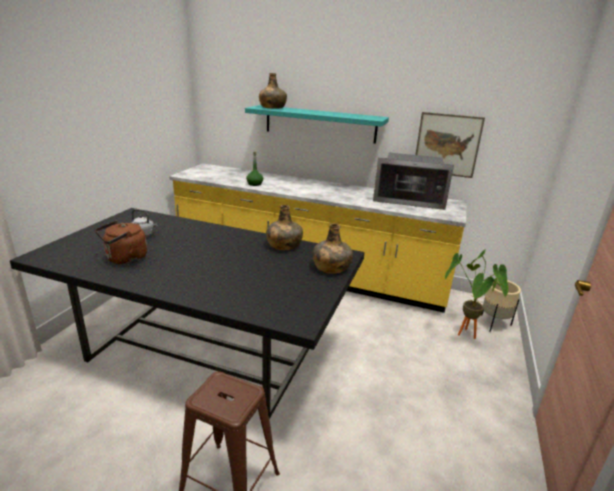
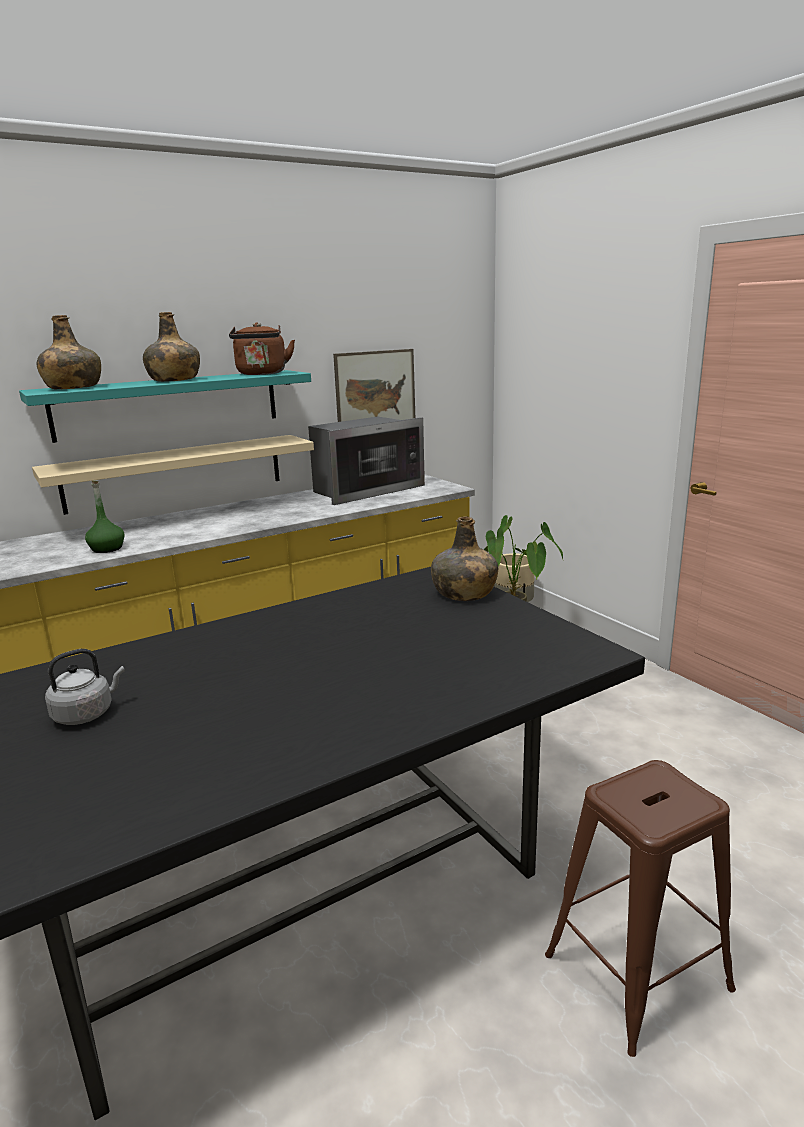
camera: 50 degrees left, 5 degrees down
brown kettle [95,221,147,265] -> brown kettle moved to [229,322,295,375]
green bottle [266,204,303,250] -> green bottle moved to [143,312,200,382]
none -> beige shelf [32,435,314,515]

